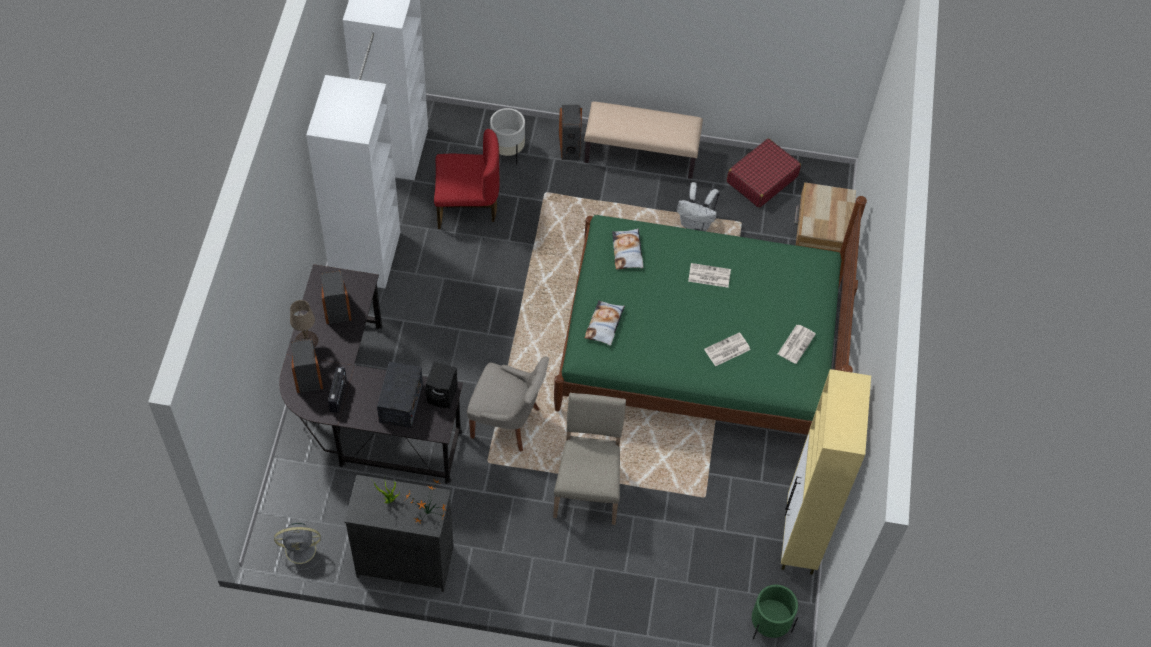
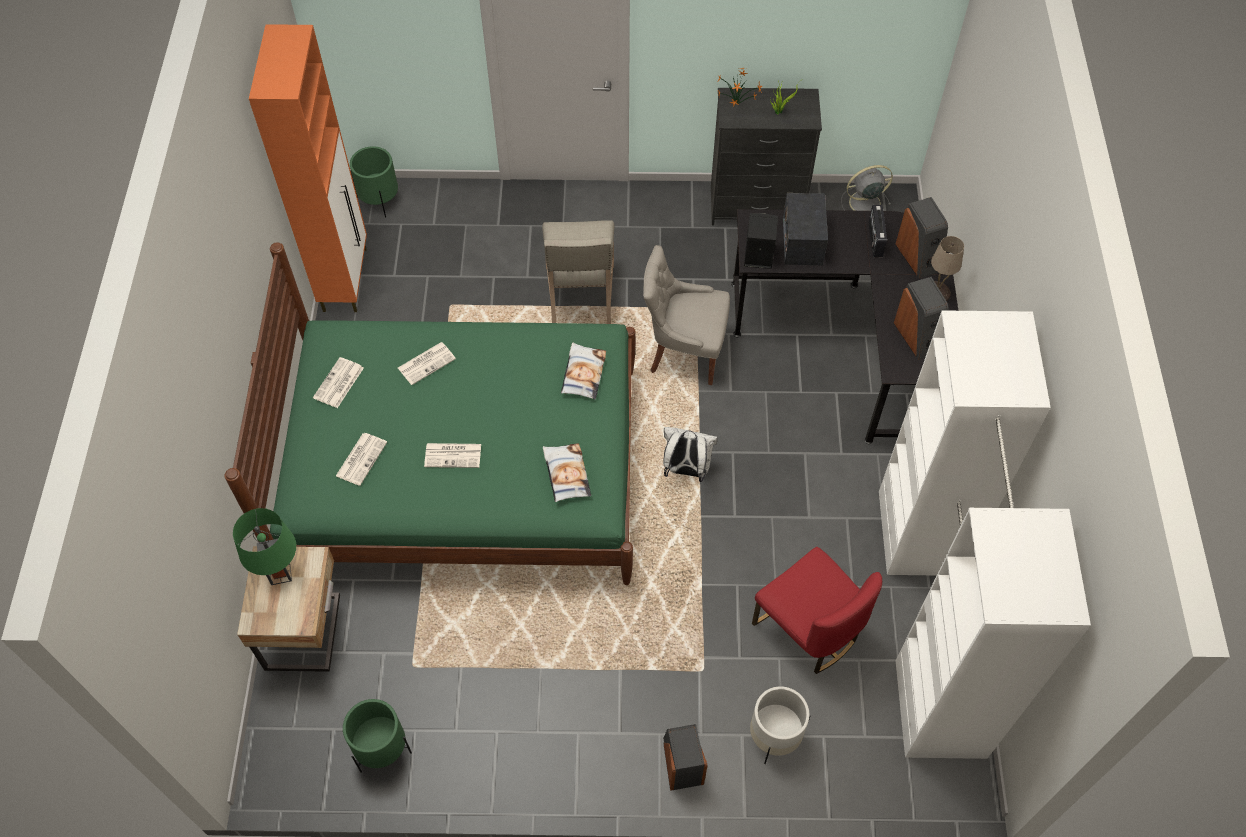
camera: 175 degrees right, 0 degrees up
red chair [434,129,499,229] -> red chair turned 120 degrees counterclockwise [752,547,882,674]
beige bench [584,102,703,179] -> none
white backpack [677,182,720,231] -> white backpack moved to [663,427,718,482]
red suitcase [727,138,801,208] -> green planter [343,699,412,772]
beige cabinet [781,369,871,575] -> orange cabinet [249,24,367,312]
none -> green table lamp [233,508,296,585]
none -> newspaper [336,433,387,486]

